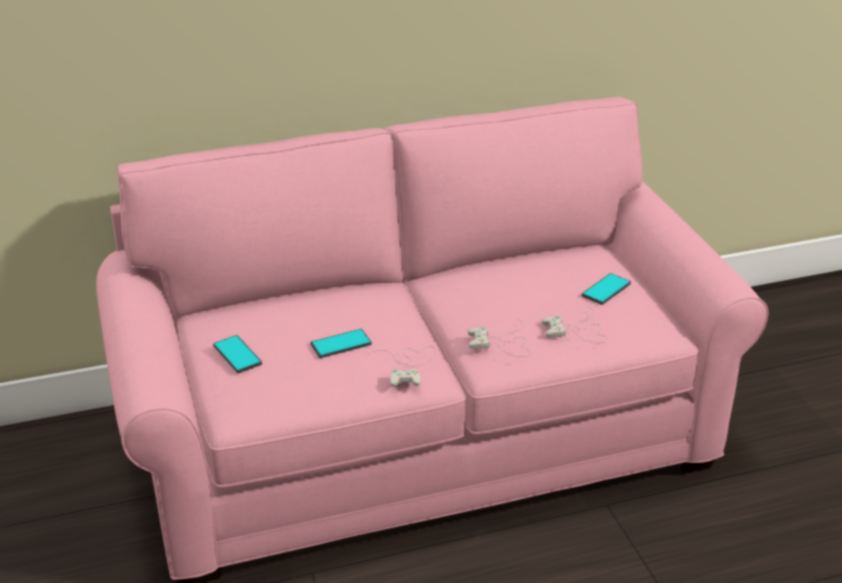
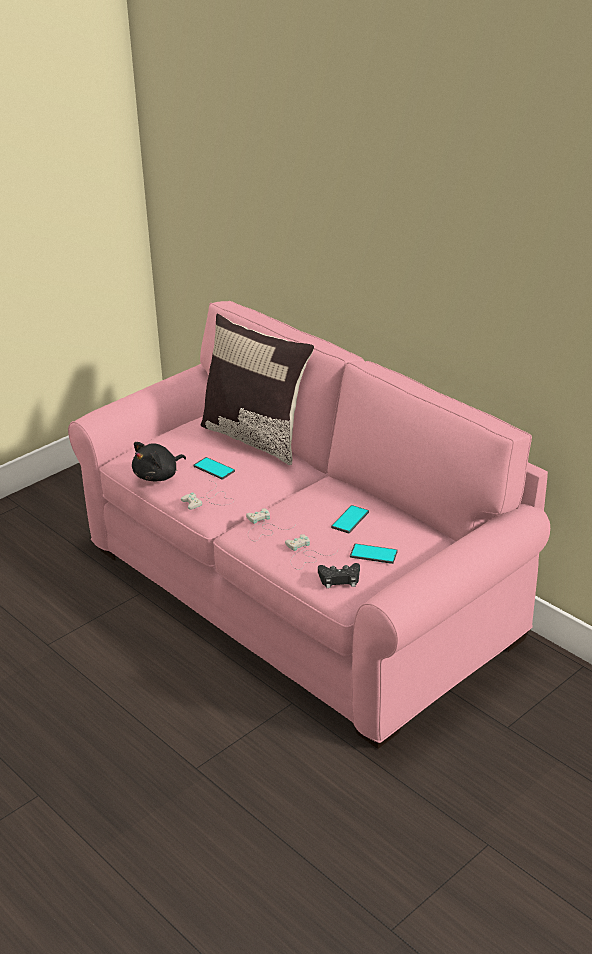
camera: 65 degrees right, 0 degrees up
phone [213,335,262,373] -> phone moved to [331,505,369,533]
none -> black plush toy [132,442,186,482]
none -> pillow [201,314,314,465]
none -> black game controller [318,563,360,588]

